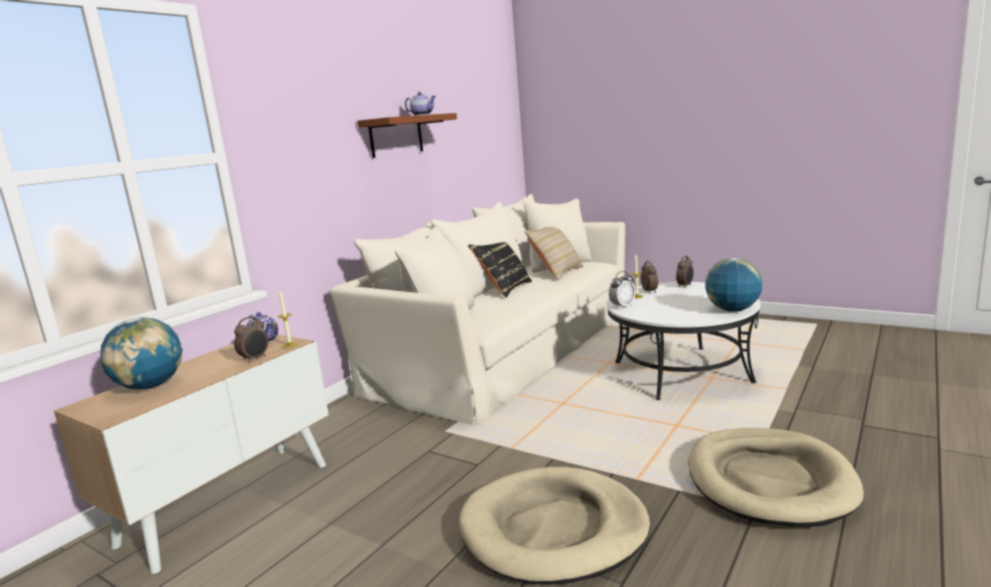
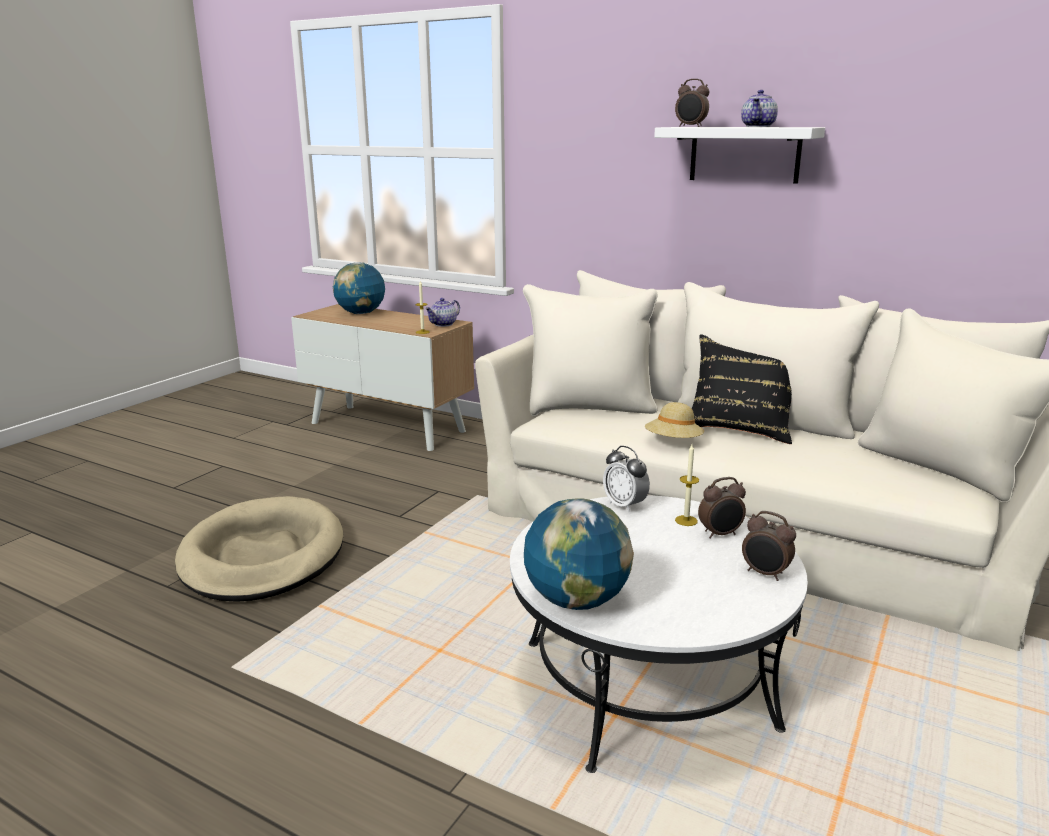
camera: 85 degrees right, 5 degrees up
alarm clock [234,316,268,363] -> alarm clock moved to [675,79,710,127]
brown shelf [357,113,457,158] -> white shelf [654,127,825,184]
beige pillow [524,227,584,280] -> none
beige dog bed [688,428,864,527] -> none
none -> beige hat [645,402,704,438]

